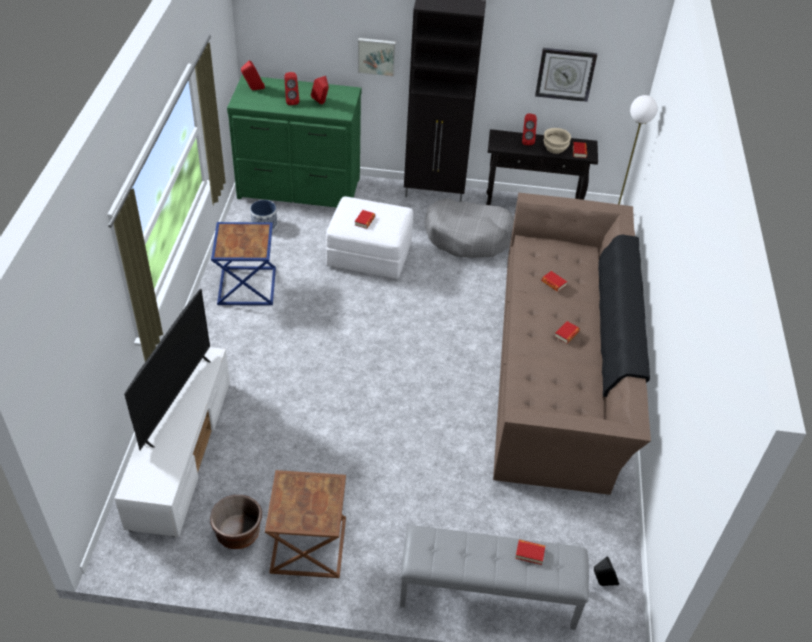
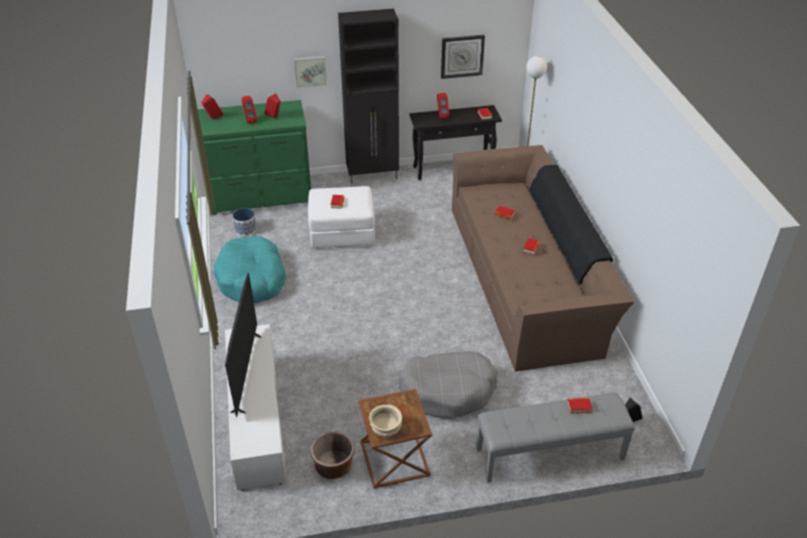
camera: 15 degrees left, 5 degrees down
blue side table [211,222,276,305] -> turquoise dog bed [214,236,286,303]
grey dog bed [425,199,514,258] -> grey dog bed moved to [399,351,498,419]
beige bowl [543,128,571,154] -> beige bowl moved to [369,405,402,438]

